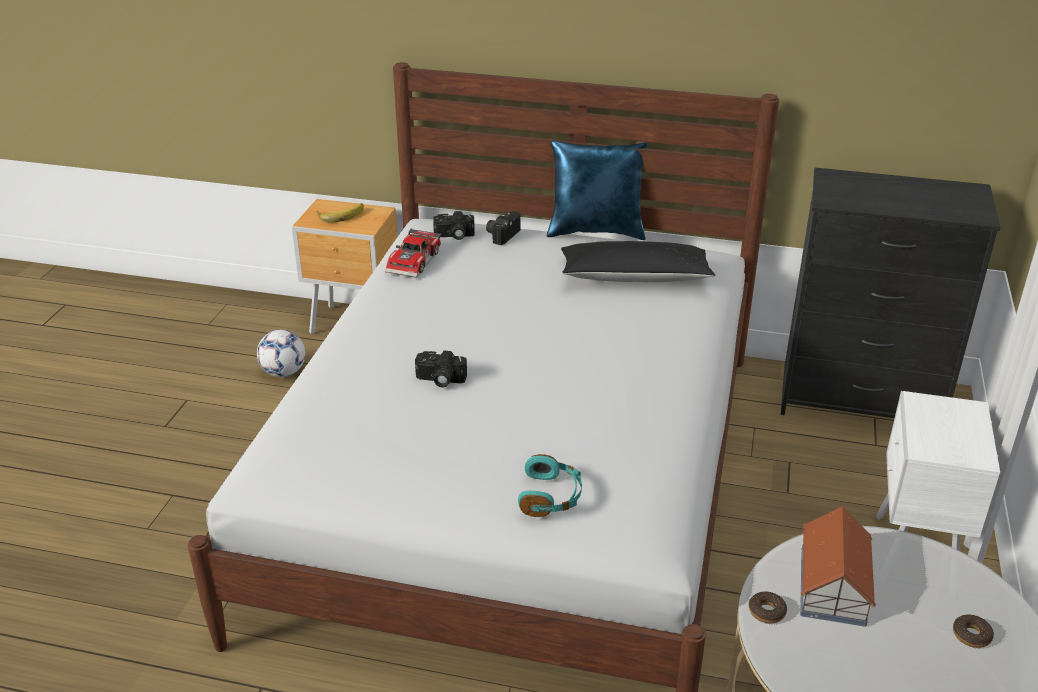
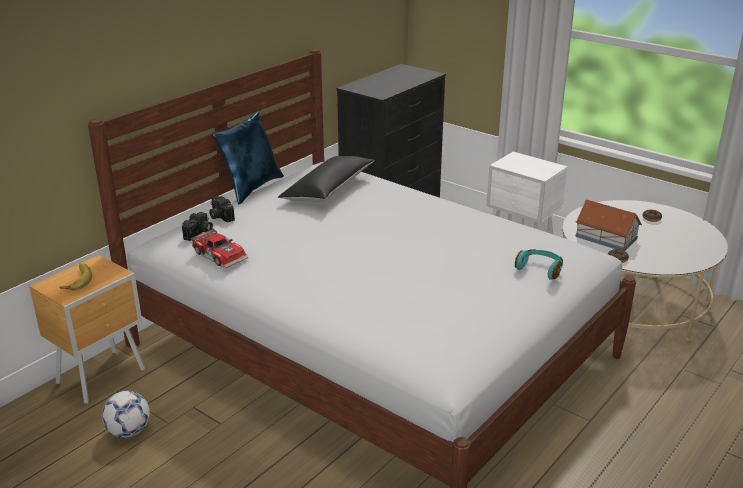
camera: 65 degrees left, 5 degrees down
camera [415,350,467,387] -> none

